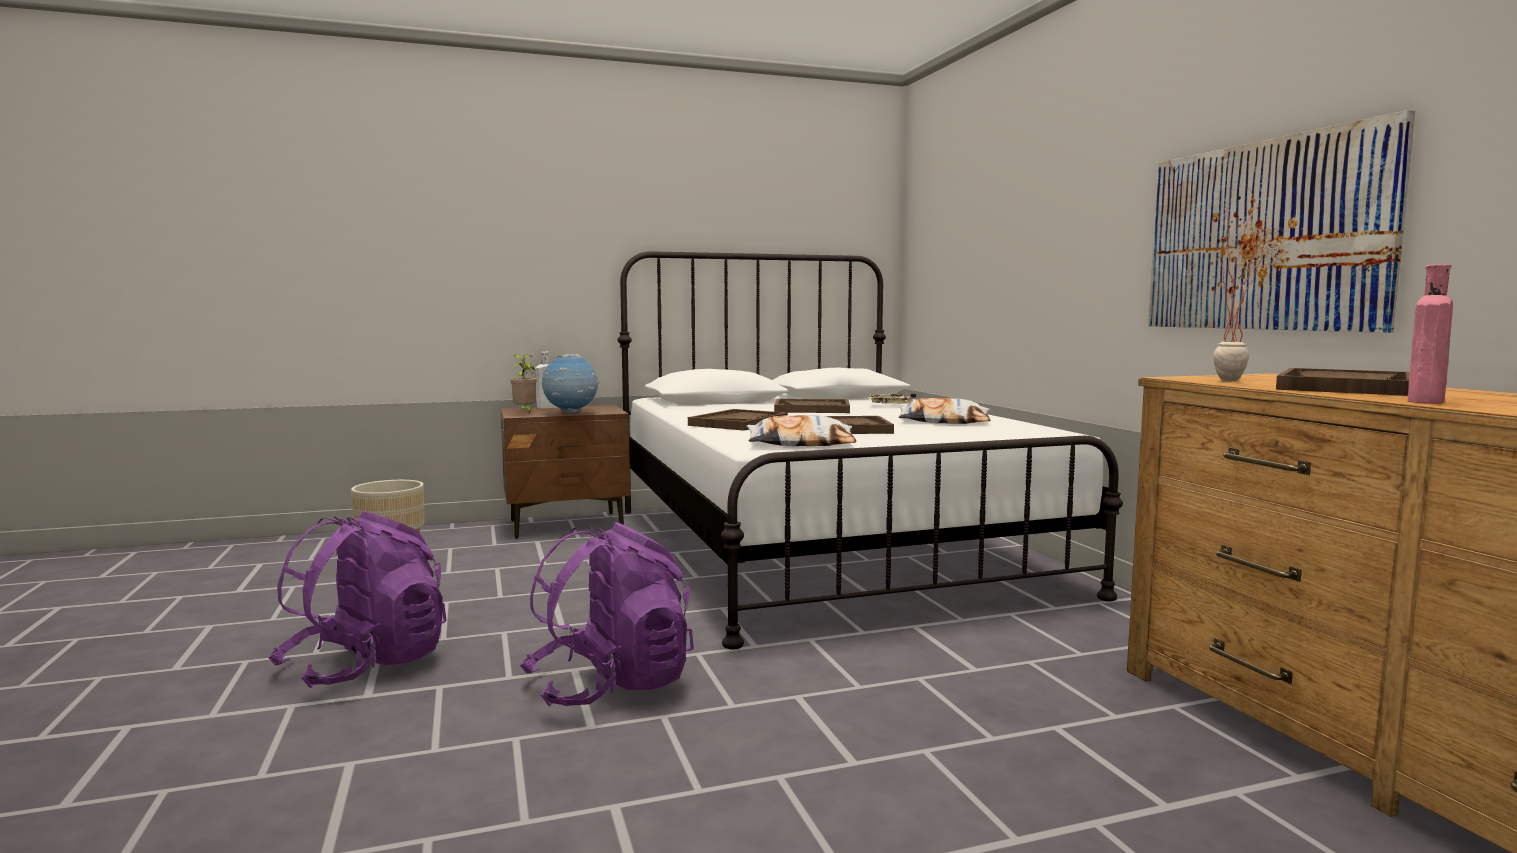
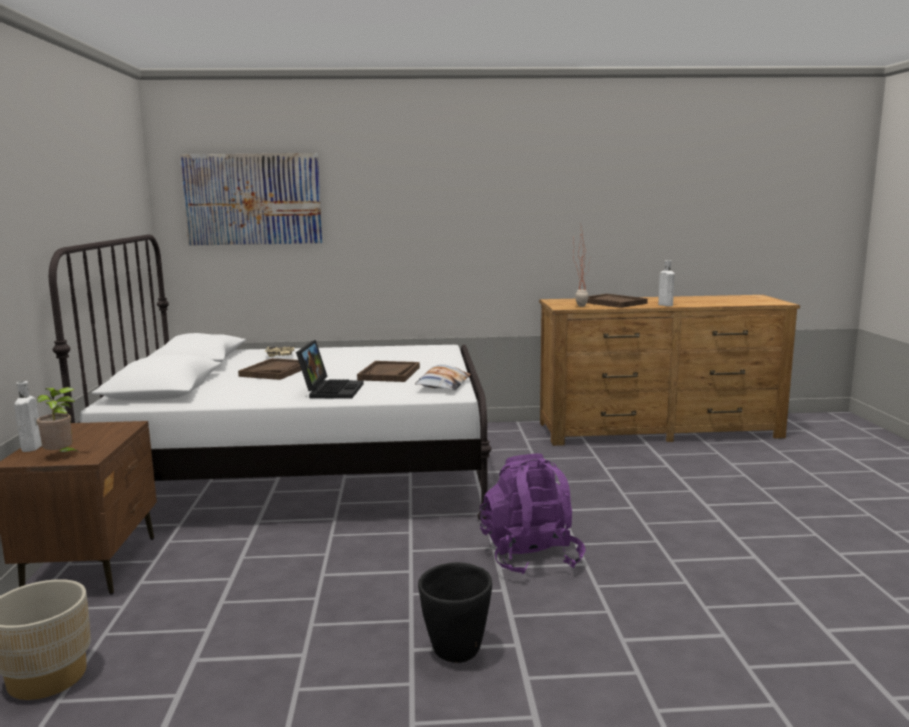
camera: 75 degrees left, 5 degrees up
purple backpack [268,511,447,688] -> black planter [418,562,492,663]
globe [542,354,599,413] -> none
brown tray [688,409,788,431] -> laptop [296,340,364,399]
pillow [898,398,990,424] -> none
picture [1148,110,1415,333] -> picture moved to [180,153,322,246]
pink bottle [1408,264,1453,404] -> white bottle [658,260,675,306]

